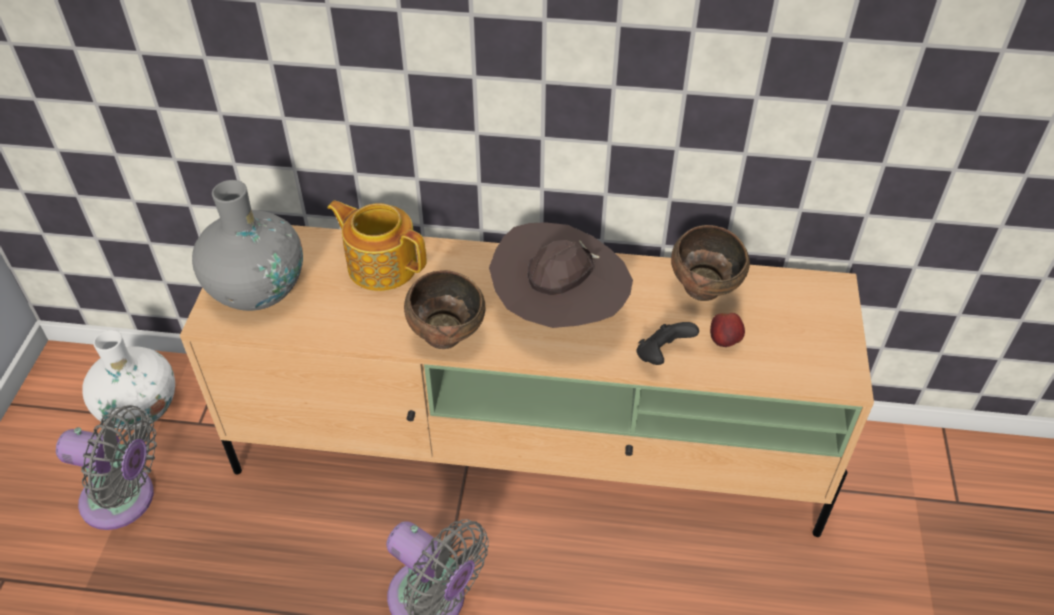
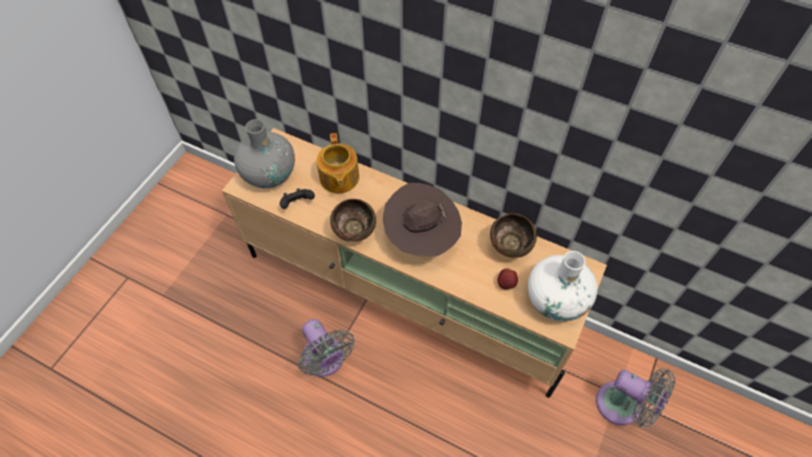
camera: 20 degrees right, 10 degrees up
grey fan [56,405,157,530] -> grey fan moved to [596,368,675,428]
white vase [82,330,175,430] -> white vase moved to [528,251,597,321]
teapot [327,200,426,291] -> teapot turned 150 degrees counterclockwise [316,133,359,193]
black game controller [637,322,699,365] -> black game controller moved to [280,188,315,209]

